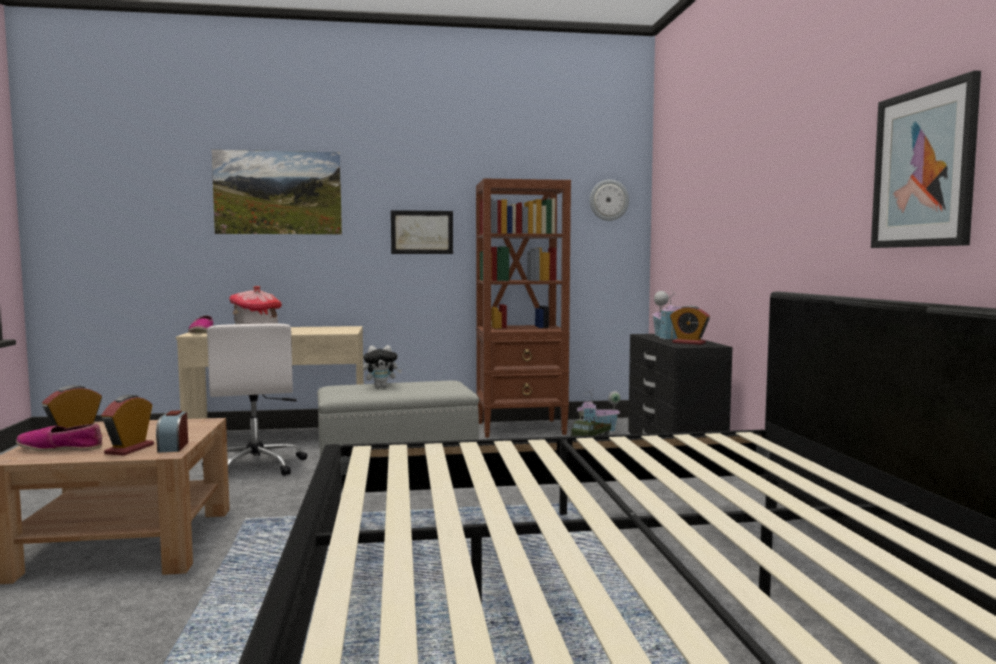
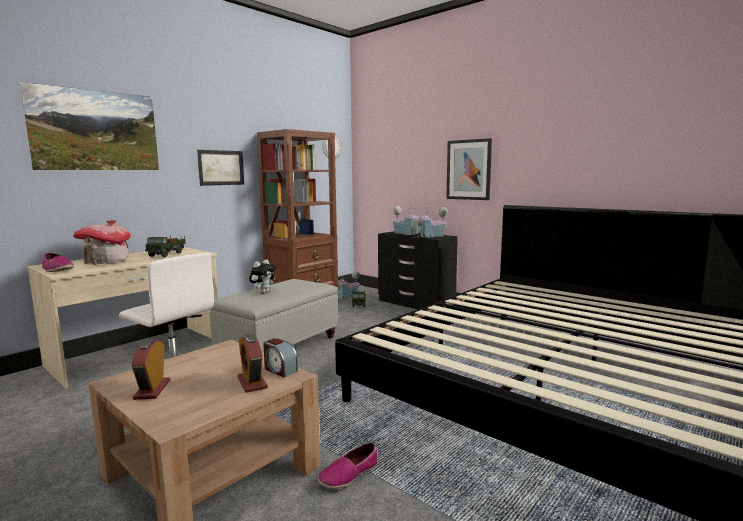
camera: 40 degrees left, 5 degrees up
shoe [16,423,102,451] -> shoe moved to [318,442,377,489]
alarm clock [670,306,710,345] -> toy house [416,206,447,237]
picture [871,70,981,248] -> picture moved to [446,138,492,200]
none -> toy truck [145,236,186,257]

